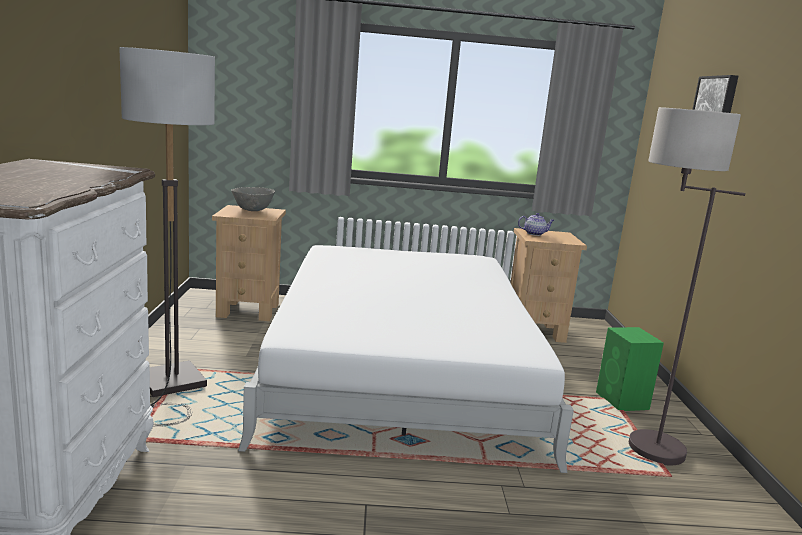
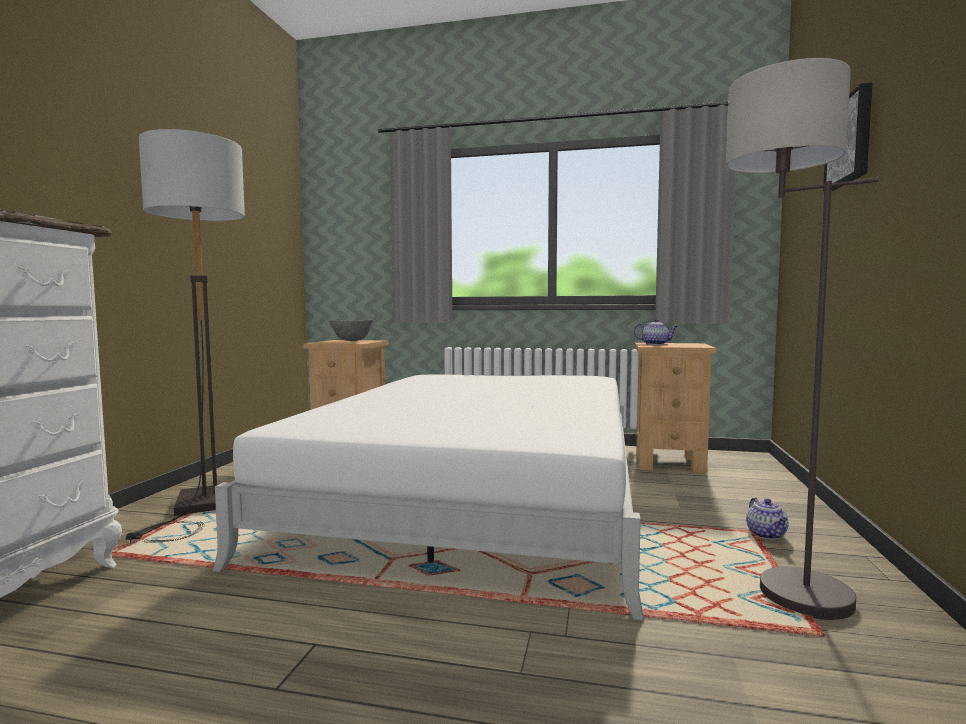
camera: 15 degrees right, 10 degrees down
green speaker [596,327,664,411] -> teapot [746,497,789,539]

